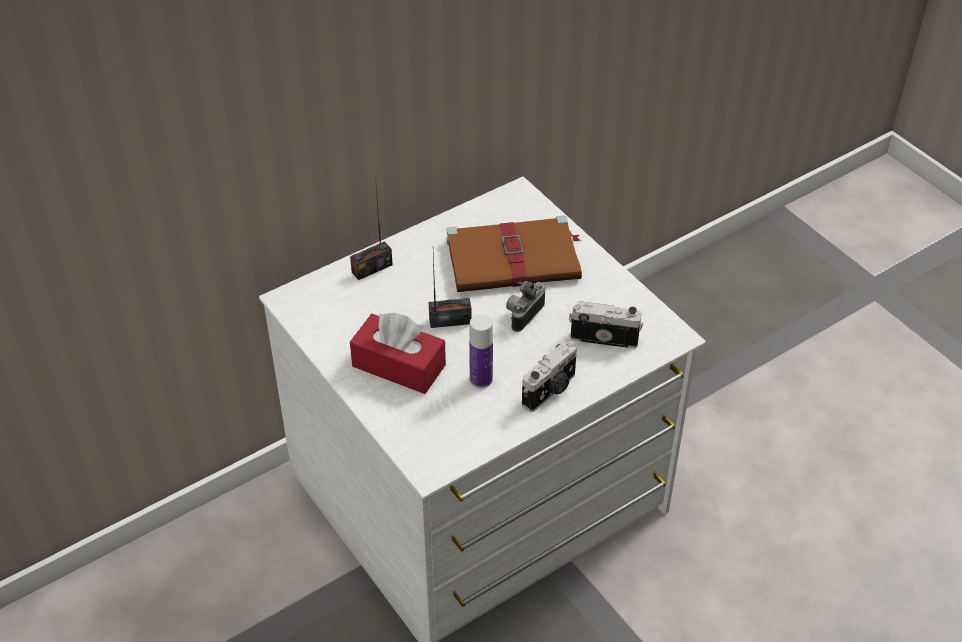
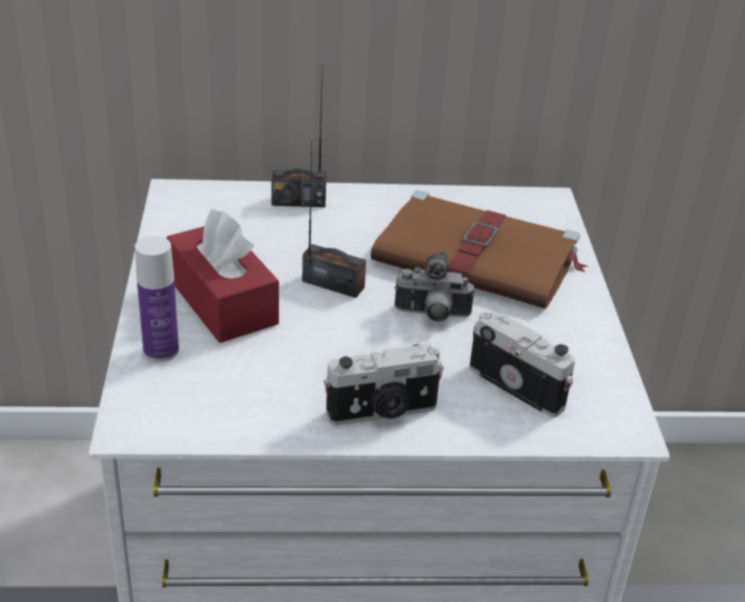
camera: 30 degrees right, 10 degrees down
bottle [469,314,493,388] -> bottle moved to [135,236,179,362]
camera [506,281,545,332] -> camera turned 150 degrees counterclockwise [395,251,474,322]

